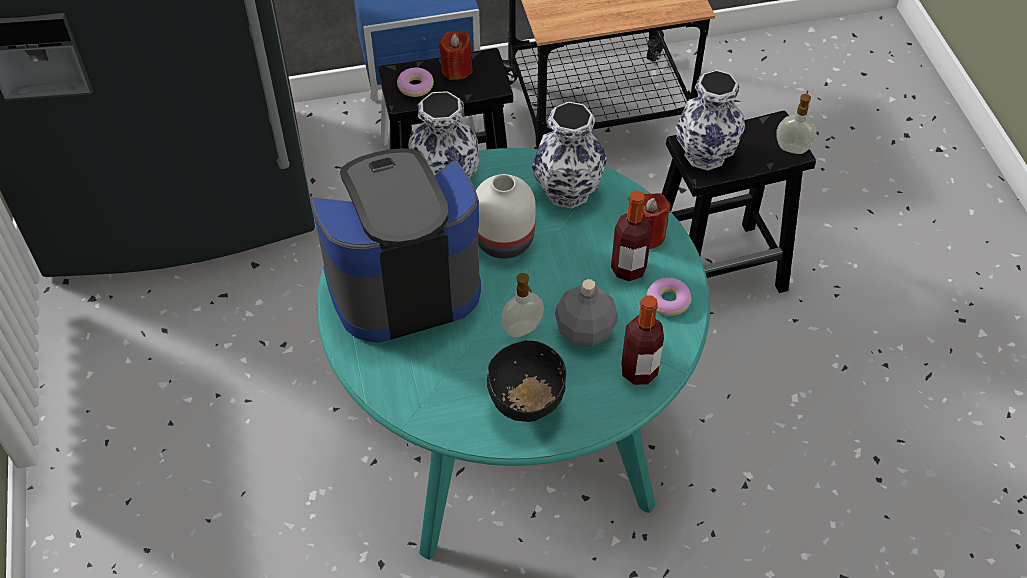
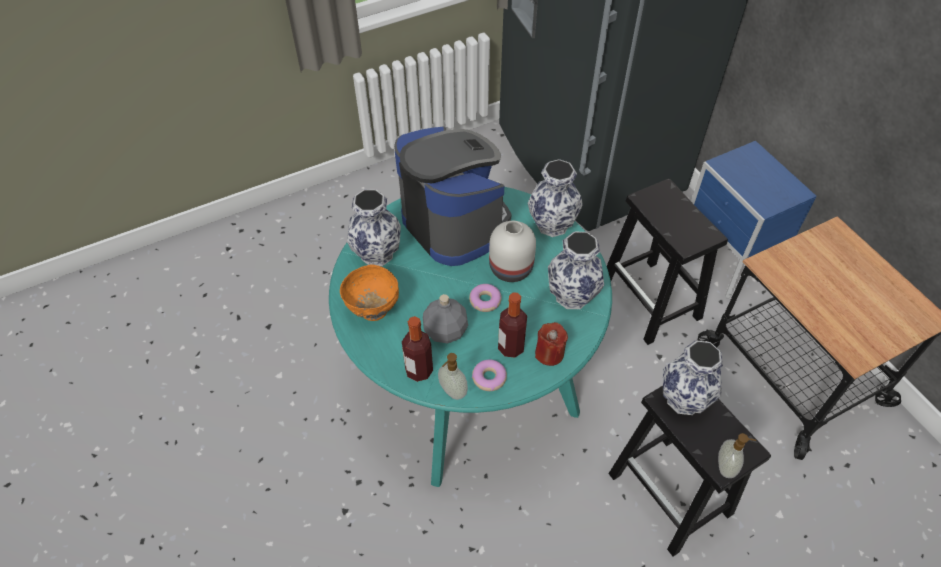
camera: 75 degrees right, 0 degrees up
donut [397,67,434,97] -> donut moved to [469,284,502,312]
red candle [439,31,473,80] -> none
black bowl [487,340,566,422] -> orange bowl [340,264,399,321]
soap dispenser [501,273,544,337] -> soap dispenser moved to [438,353,468,400]
none -> vase [347,189,401,266]

